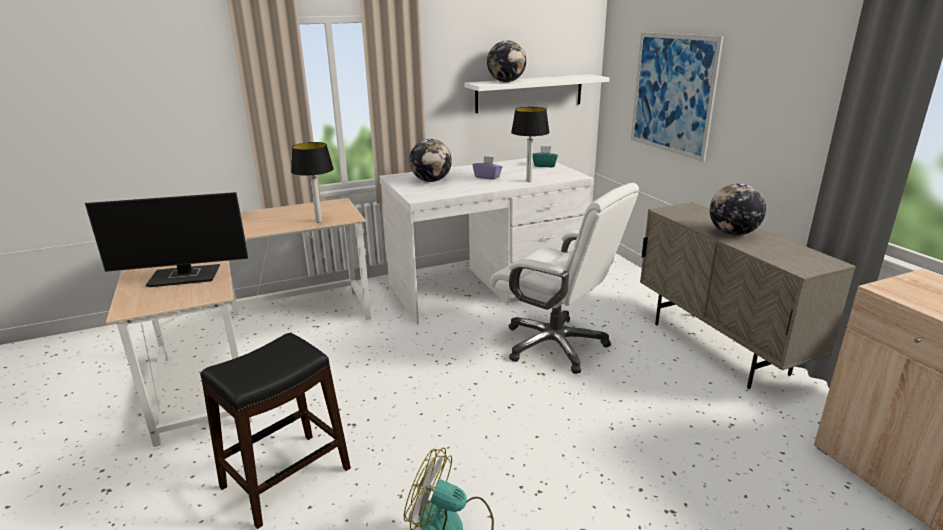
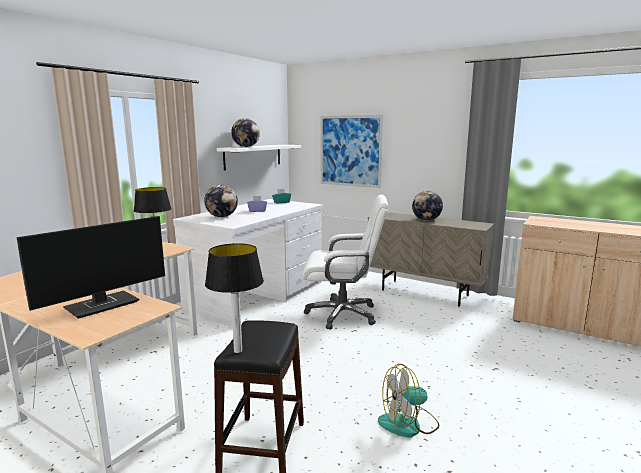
camera: 35 degrees left, 10 degrees down
table lamp [511,107,550,182] -> table lamp moved to [205,243,264,353]

